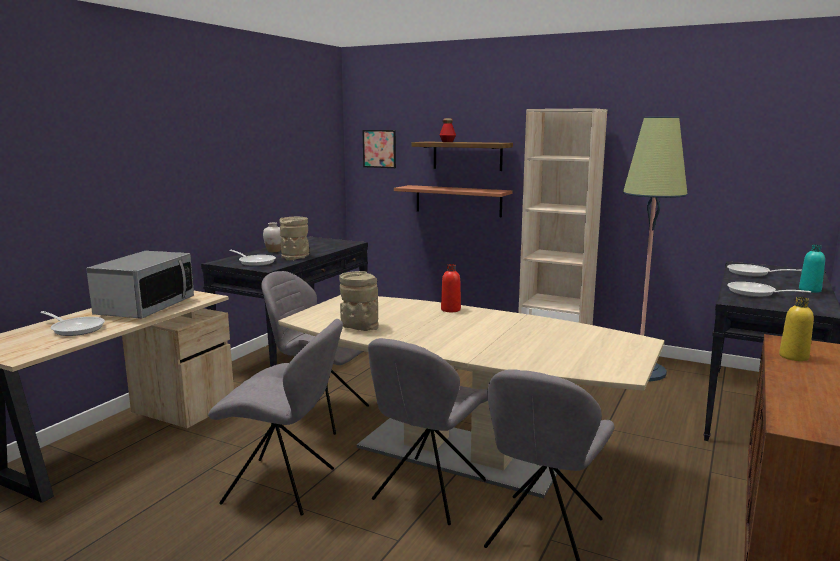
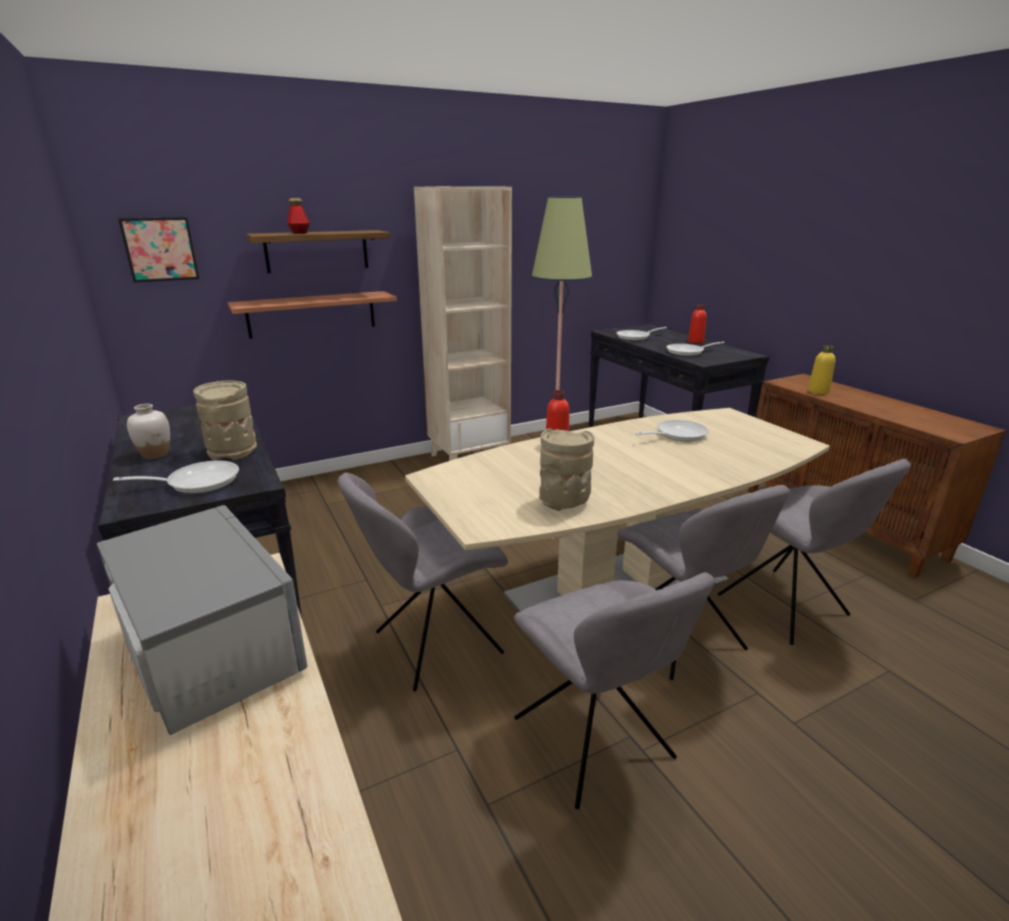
camera: 55 degrees left, 10 degrees up
frying pan [40,311,105,336] -> frying pan moved to [635,420,709,442]
grey chair [208,319,343,516] -> grey chair turned 105 degrees clockwise [514,572,715,809]
turquoise bottle [799,244,825,293] -> red bottle [688,304,707,343]

